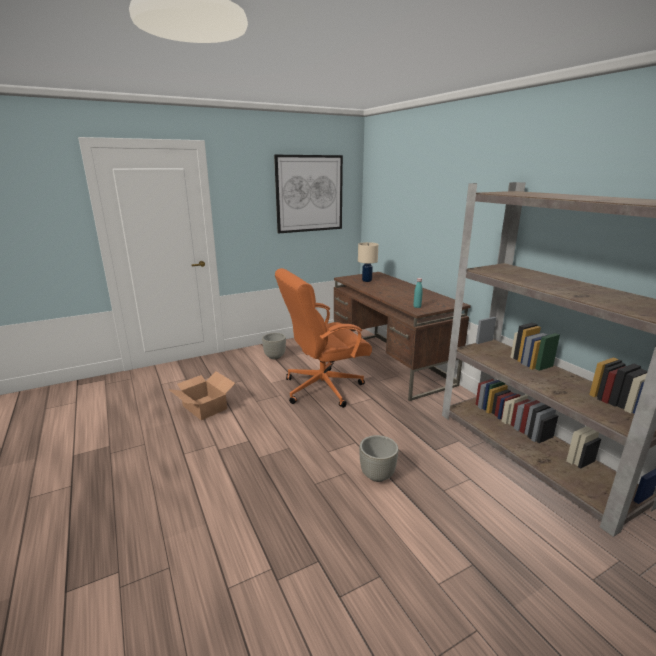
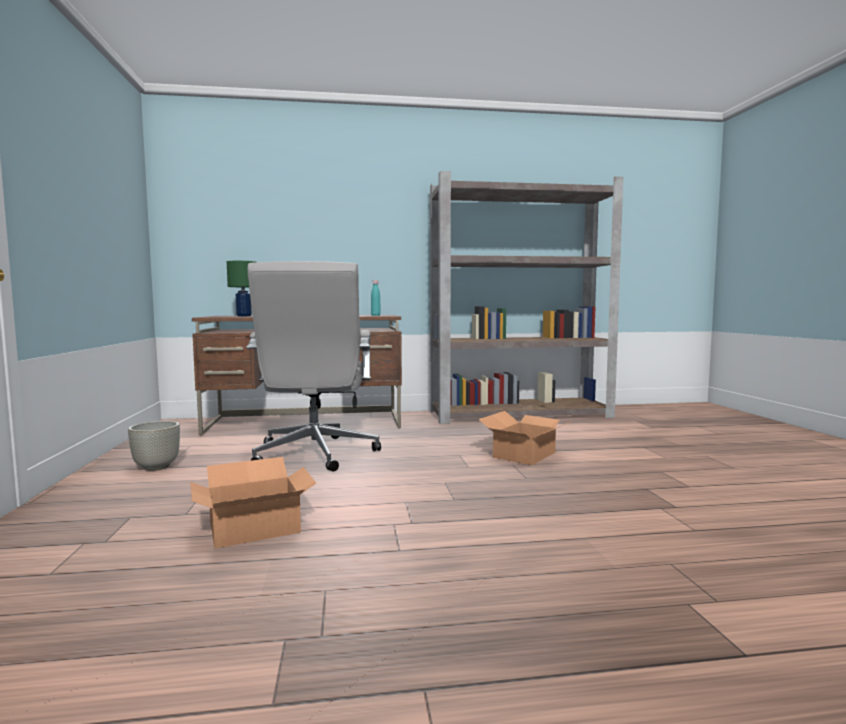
camera: 70 degrees left, 15 degrees down
picture [274,155,343,233] -> none
orange office chair [275,268,372,408] -> grey office chair [246,261,381,471]
beige table lamp [358,242,378,282] -> green table lamp [227,261,255,316]
grey planter [359,435,398,482] -> cardboard box [478,411,572,465]

